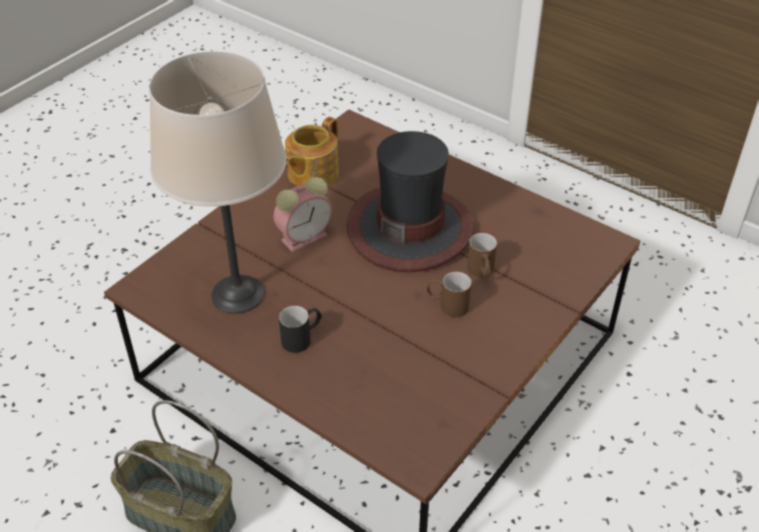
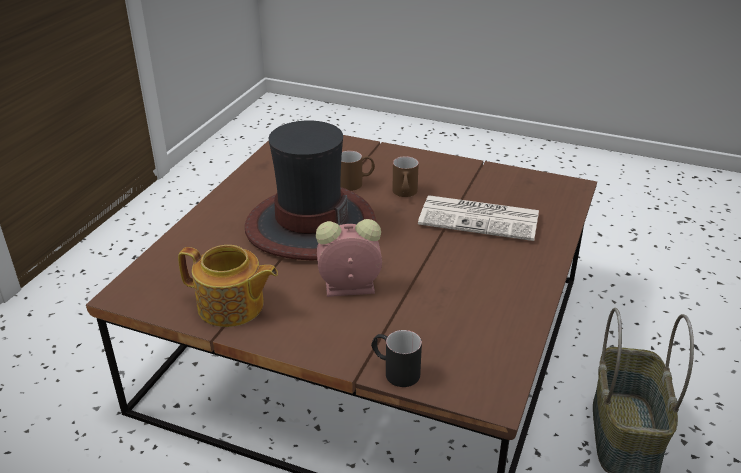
camera: 105 degrees left, 10 degrees down
beige table lamp [149,51,286,314] -> none
alarm clock [274,177,332,252] -> alarm clock turned 45 degrees counterclockwise [316,219,382,297]
black mug [279,306,322,353] -> black mug moved to [371,330,422,387]
none -> newspaper [418,195,539,241]

